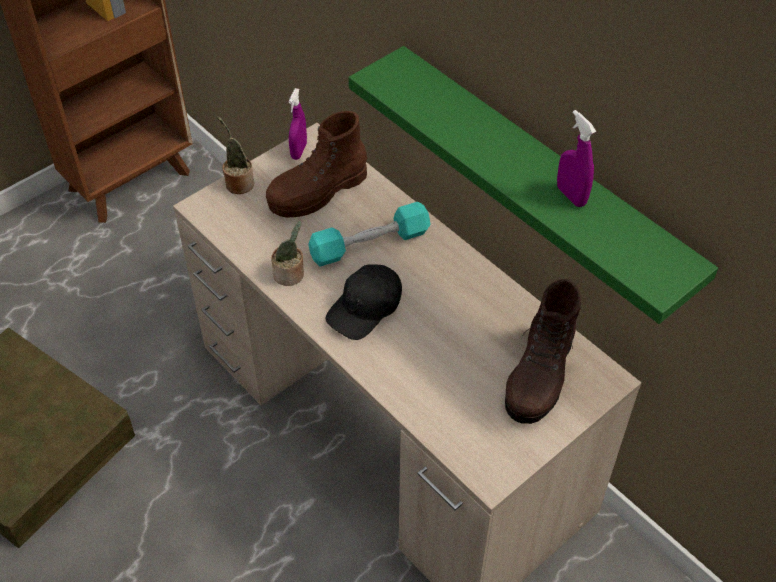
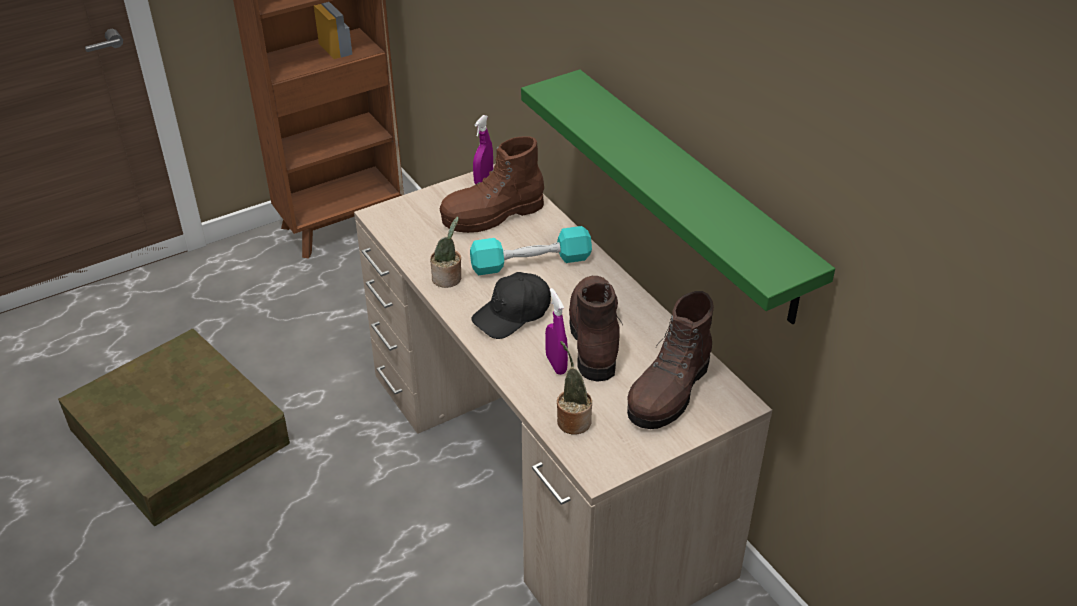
camera: 10 degrees right, 10 degrees down
potted plant [217,116,254,194] -> potted plant moved to [557,341,592,435]
purple spray bottle [557,110,596,207] -> purple spray bottle moved to [545,288,568,375]
none -> brown boot [569,276,623,382]

